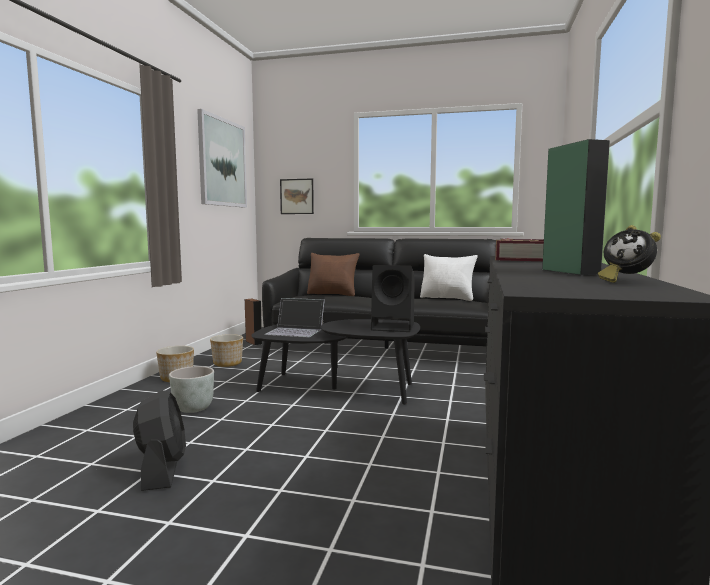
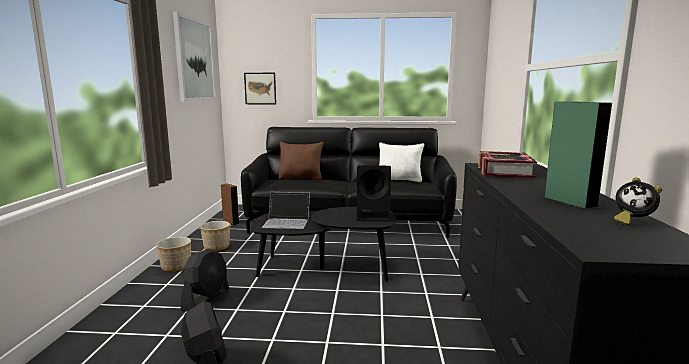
camera: 10 degrees left, 5 degrees up
grey planter [169,366,214,413] -> black fan [181,249,230,312]

